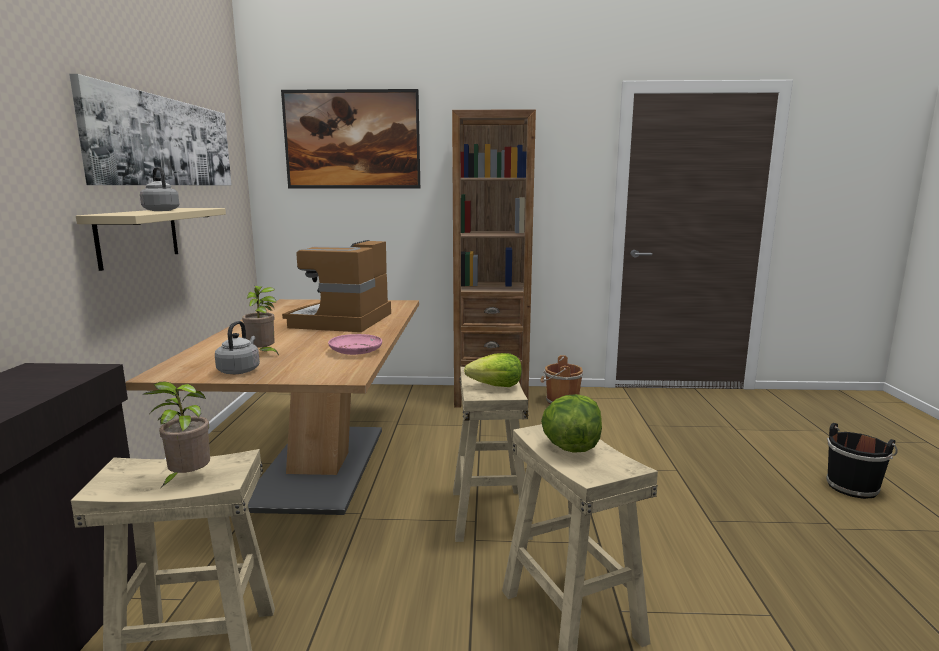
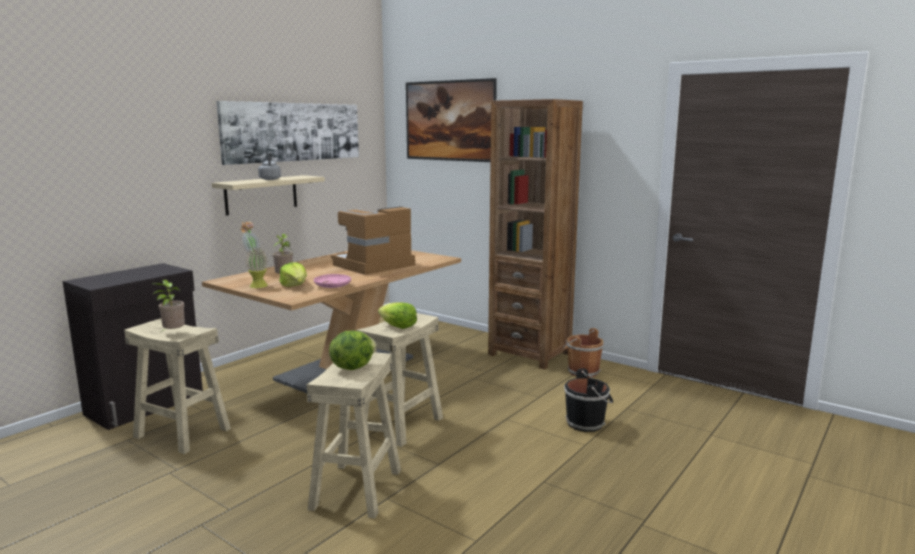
camera: 35 degrees right, 0 degrees up
grey kettle [215,321,260,374] -> potted plant [240,221,268,288]
black bucket [827,423,898,499] -> black bucket moved to [564,368,613,432]
none -> lettuce [279,263,307,287]

